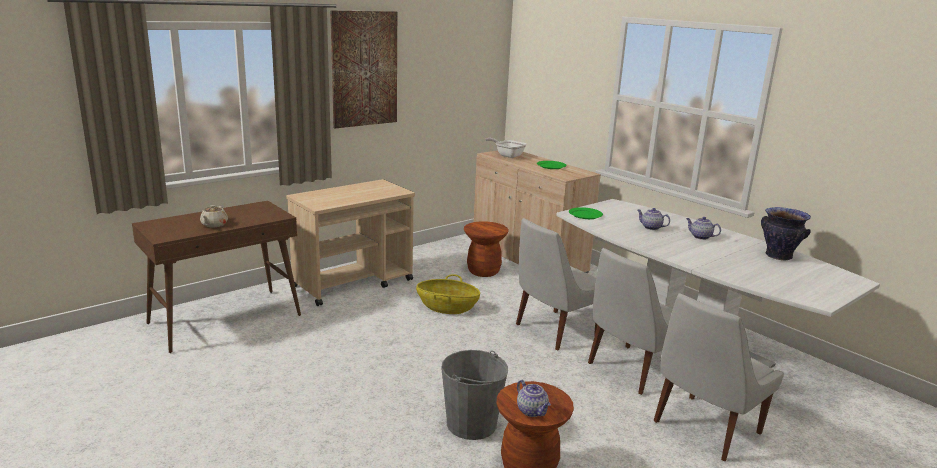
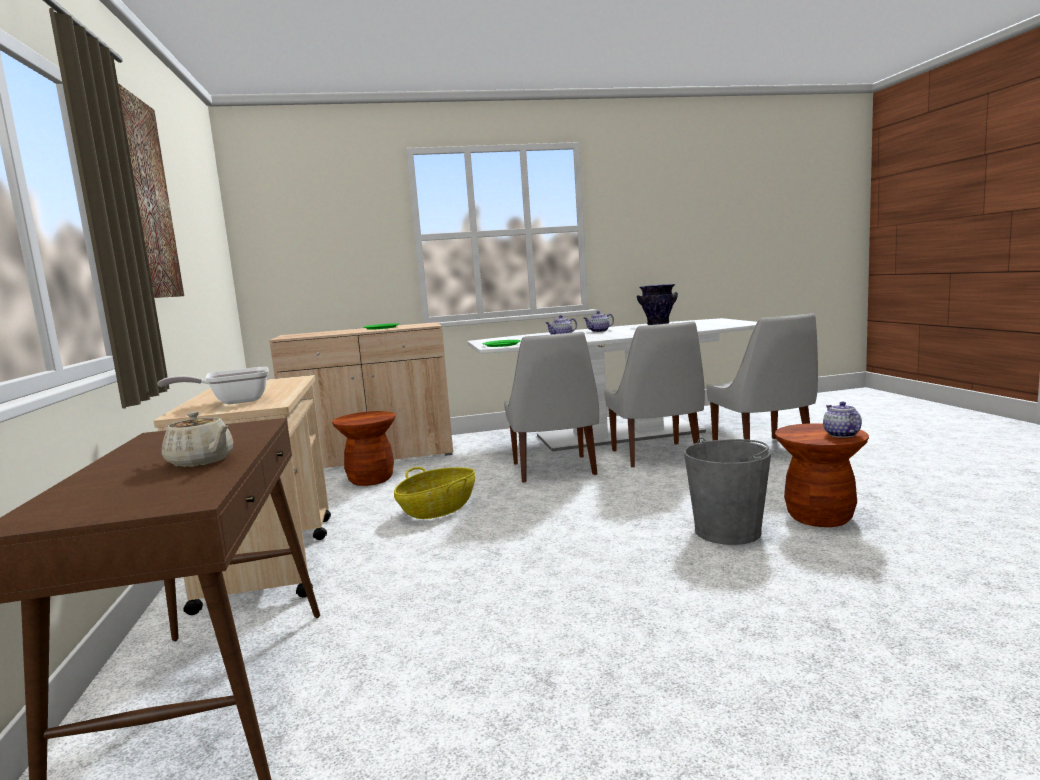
camera: 60 degrees left, 10 degrees down
frying pan [485,138,527,158] -> frying pan moved to [158,367,269,404]
teapot [517,380,551,417] -> teapot turned 90 degrees counterclockwise [823,402,862,438]

